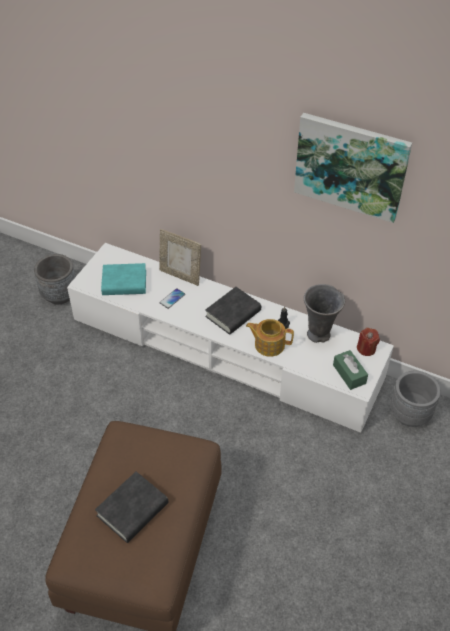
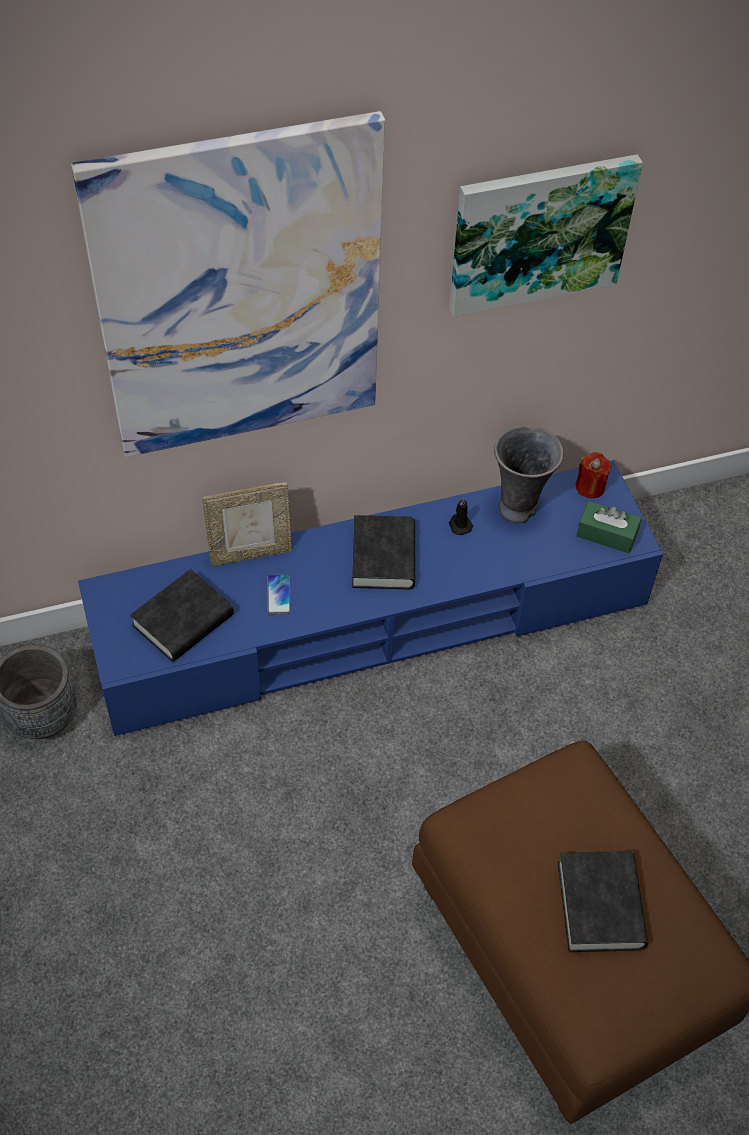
camera: 45 degrees left, 5 degrees up
white tv stand [67,243,394,433] -> blue tv stand [78,460,663,736]
turquoise book [101,263,146,295] -> black book [130,569,234,662]
teapot [246,319,294,357] -> none
grey planter [390,371,441,427] -> none
none -> picture [71,111,385,457]

